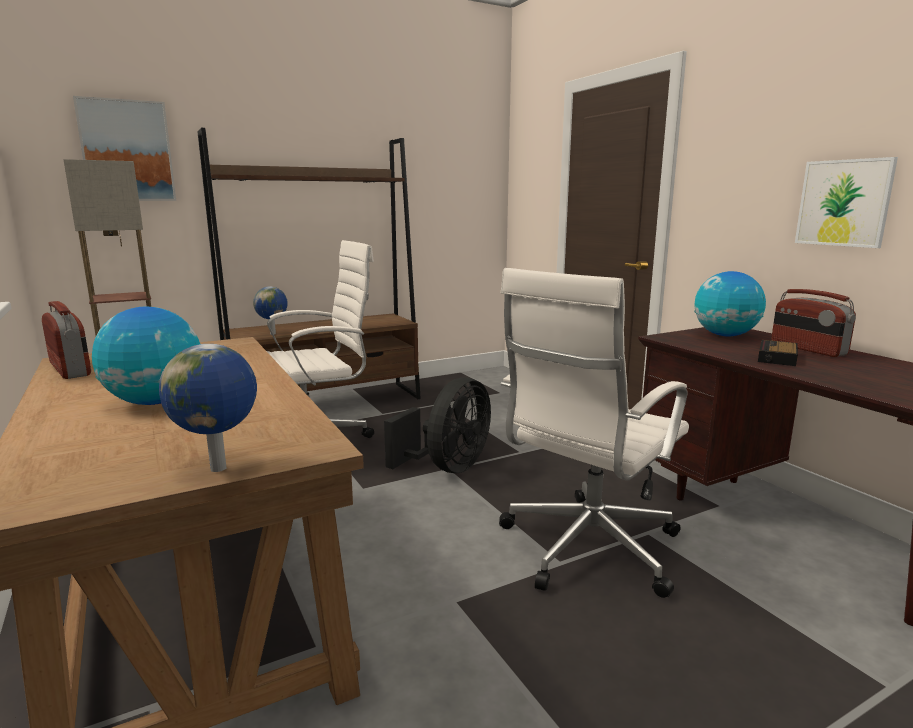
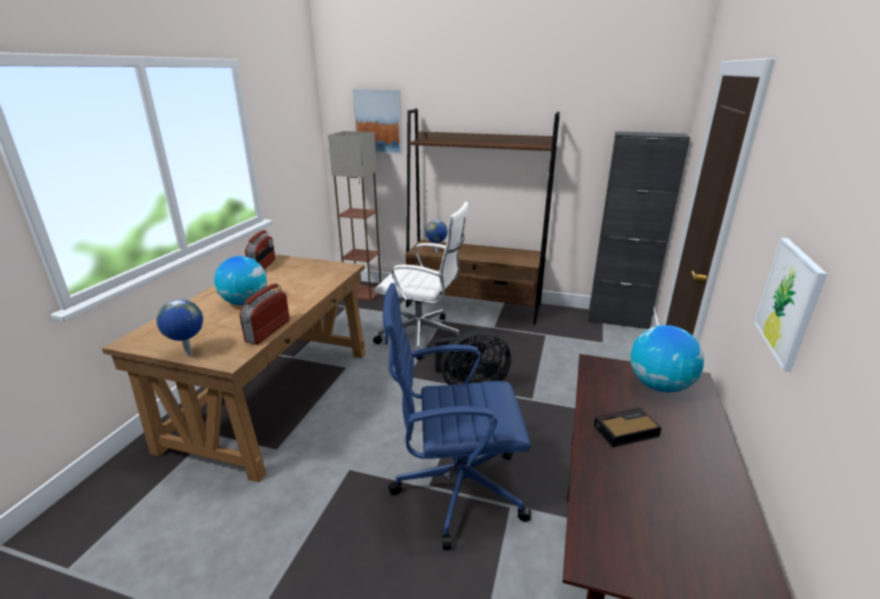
camera: 45 degrees right, 10 degrees up
white office chair [499,268,689,598] -> blue office chair [383,283,531,550]
radio [771,289,856,357] -> radio moved to [239,283,290,344]
none -> black cabinet [588,131,690,329]

